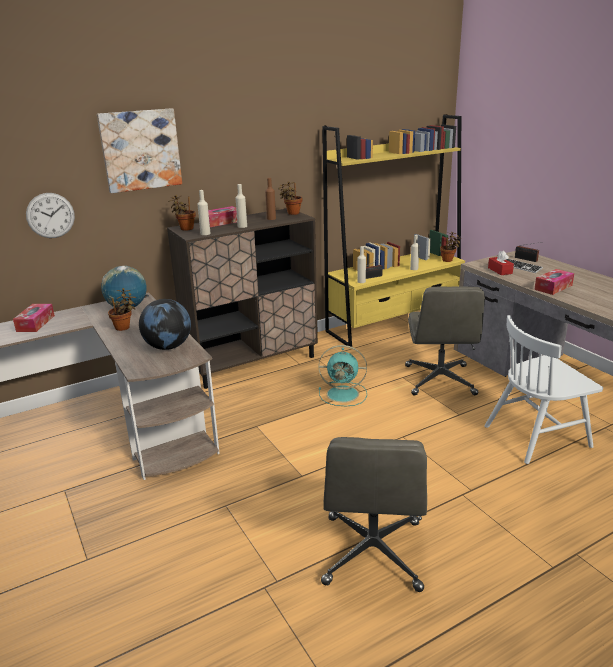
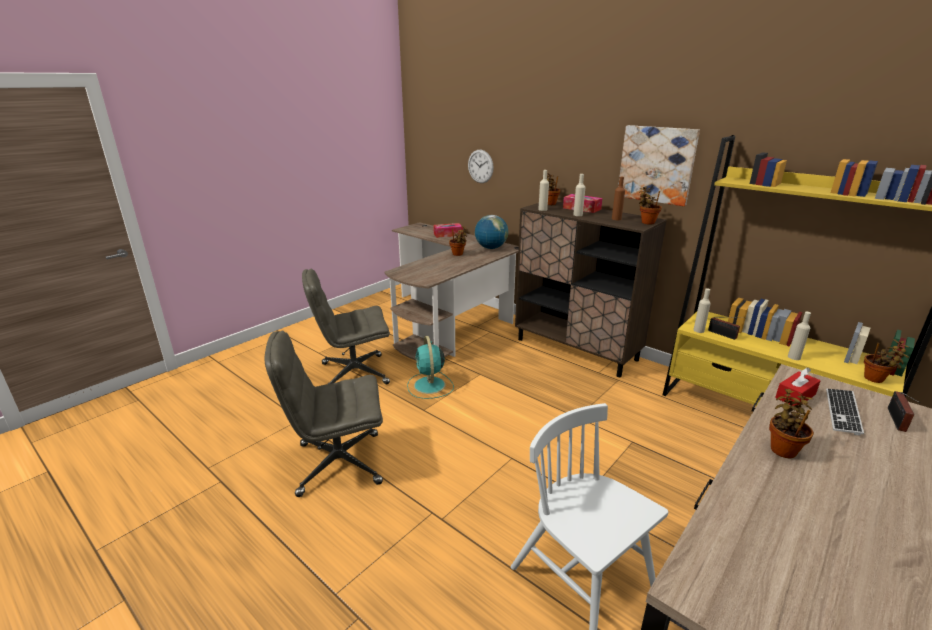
camera: 70 degrees right, 0 degrees up
picture [97,108,182,193] -> picture moved to [618,125,700,206]
globe [139,299,191,350] -> none
turquoise fan [318,345,367,406] -> turquoise fan moved to [407,336,454,399]
grey office chair [405,286,485,395] -> grey office chair moved to [302,269,390,384]
tissue box [534,269,574,295] -> potted plant [769,389,814,458]

